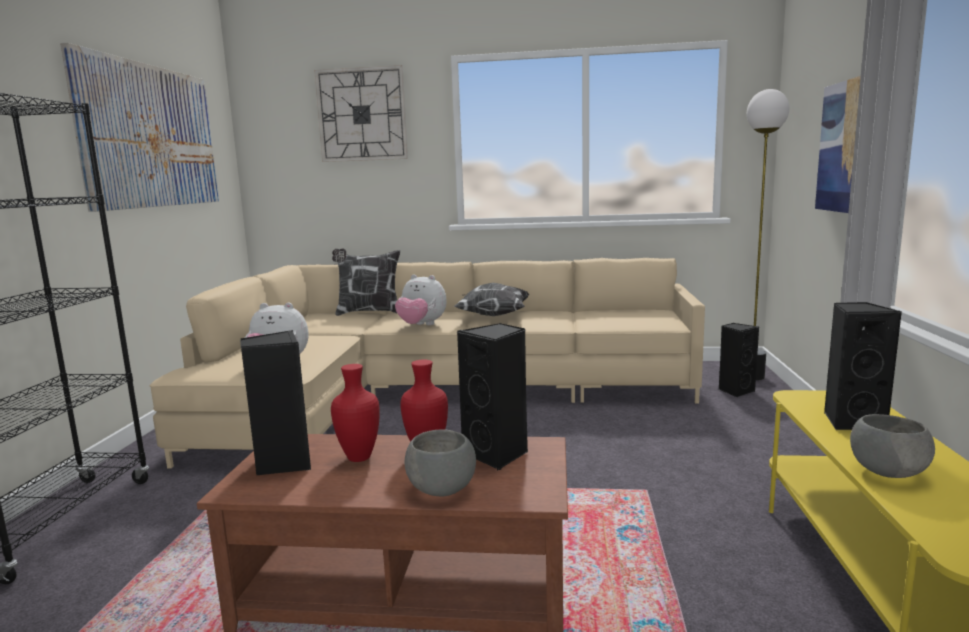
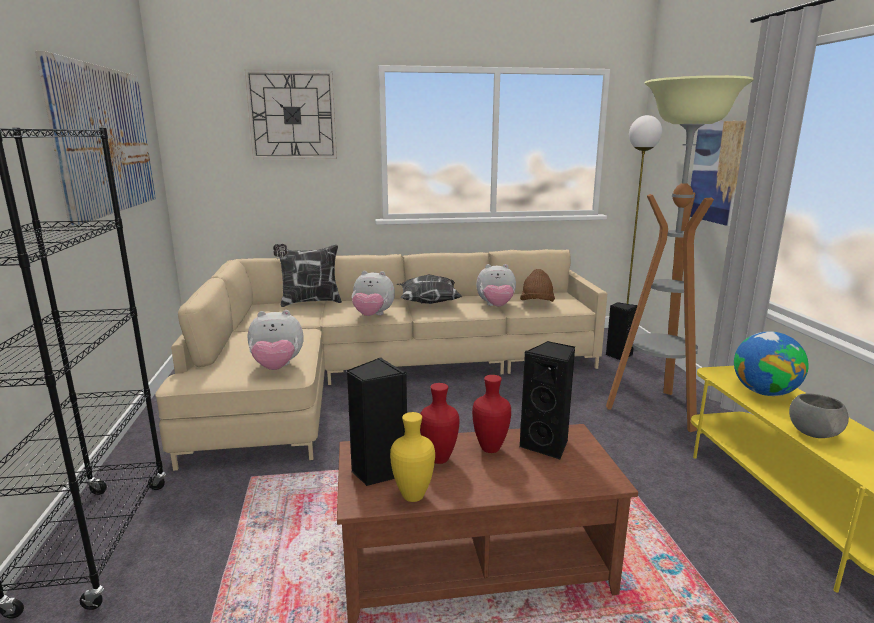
camera: 15 degrees left, 5 degrees up
grey bowl [405,429,476,496] -> none
black speaker [824,302,902,431] -> globe [734,331,808,396]
none -> yellow vase [390,412,435,502]
none -> plush toy [476,264,516,307]
none -> brown hat [520,269,555,302]
none -> floor lamp [606,75,754,432]

